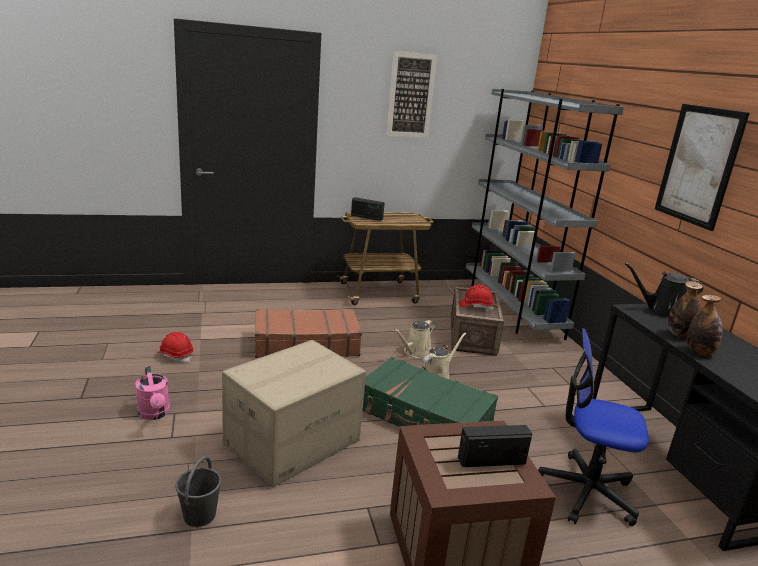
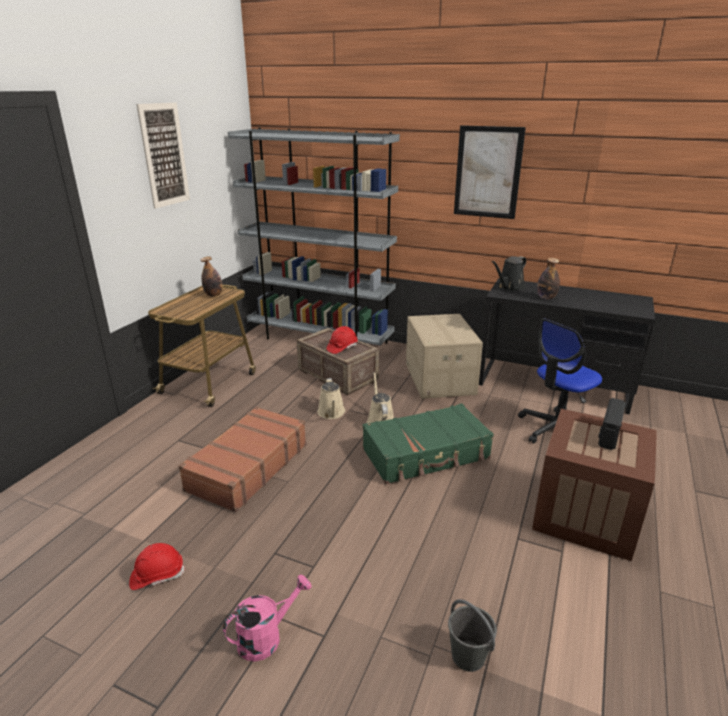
camera: 50 degrees left, 5 degrees up
pink watering can [135,366,170,420] -> pink watering can turned 45 degrees counterclockwise [223,575,312,662]
cardboard box [222,340,366,487] -> cardboard box moved to [406,314,483,399]
radio [351,197,385,221] -> none
bottle [687,295,722,356] -> bottle moved to [201,256,223,296]

